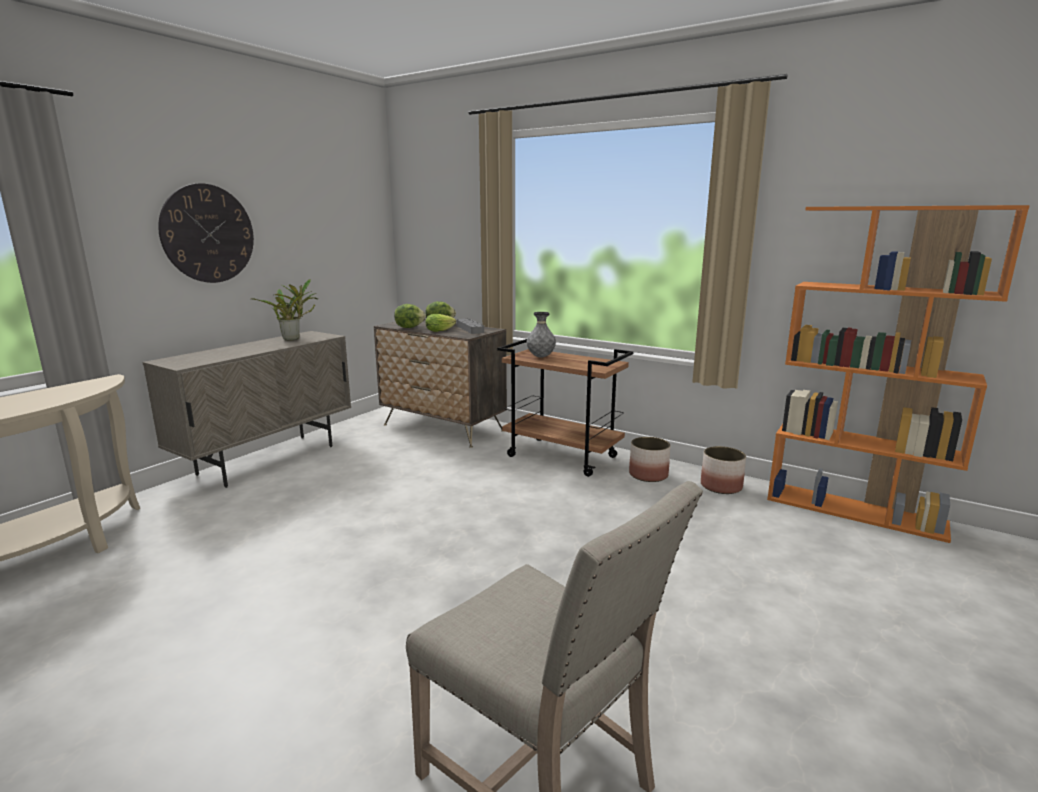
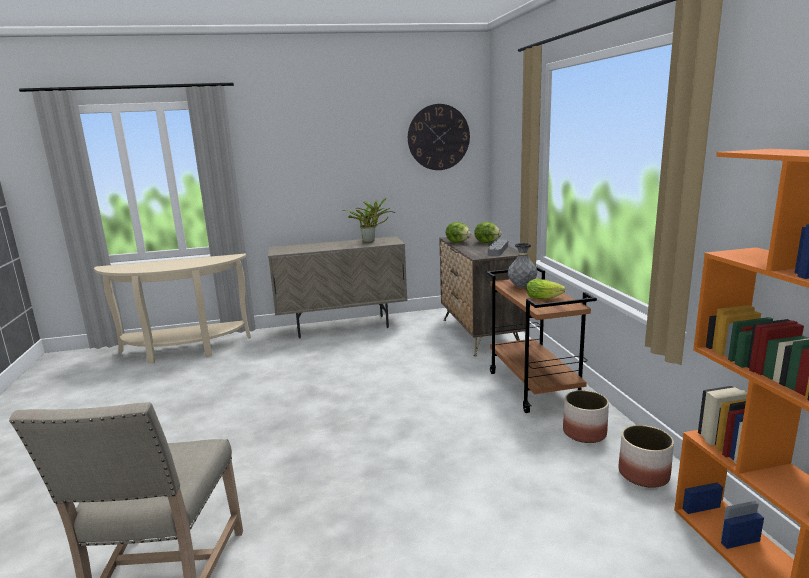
camera: 45 degrees right, 0 degrees up
wall clock [158,183,254,283] -> wall clock moved to [408,104,470,170]
lettuce [426,314,456,332] -> lettuce moved to [526,279,565,299]

